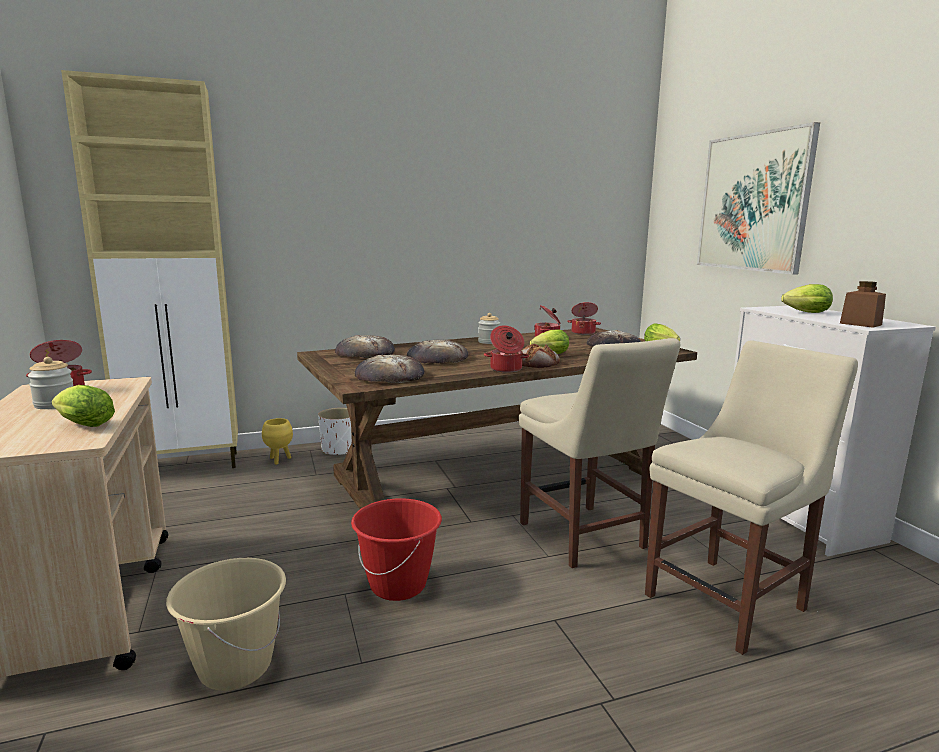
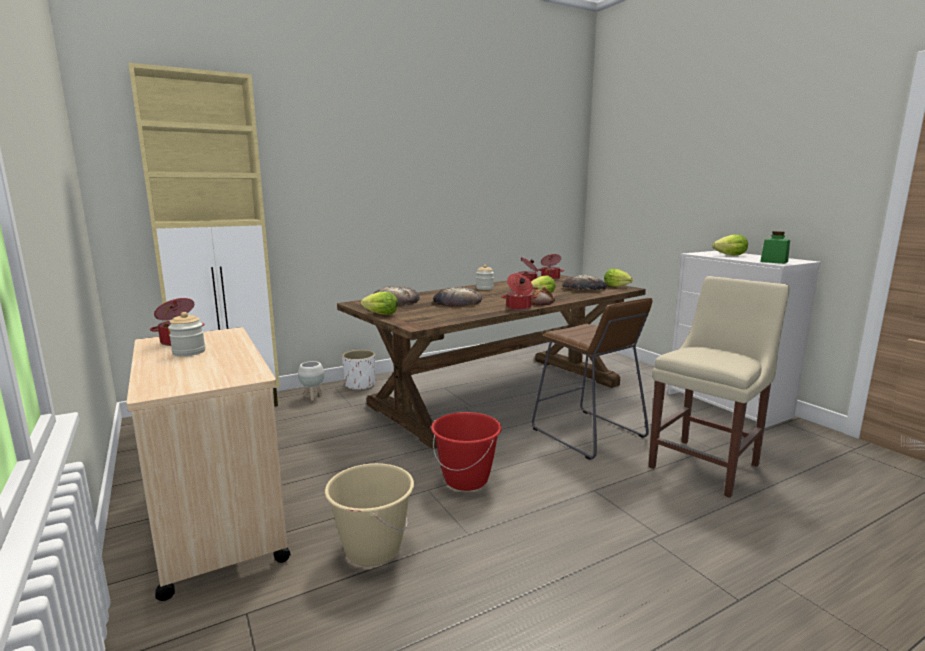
camera: 10 degrees left, 0 degrees up
lettuce [52,385,115,427] -> lettuce moved to [361,292,398,315]
yellow planter [262,418,293,465] -> white planter [298,361,324,401]
bread [355,355,425,383] -> none
beige chair [519,338,680,568] -> brown stool [532,298,653,460]
picture [697,122,820,275] -> none
brown jar [840,281,886,328] -> green jar [760,231,790,264]

